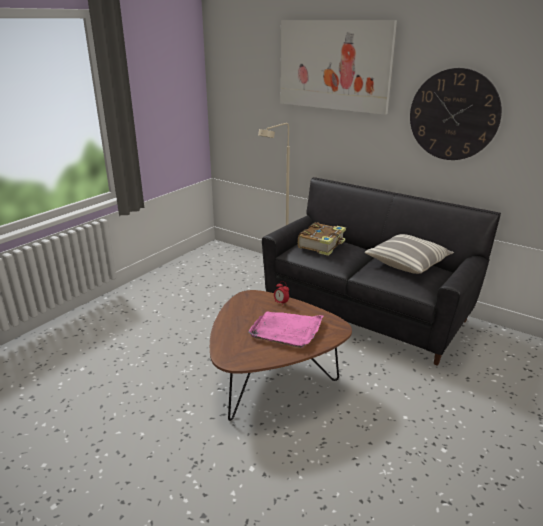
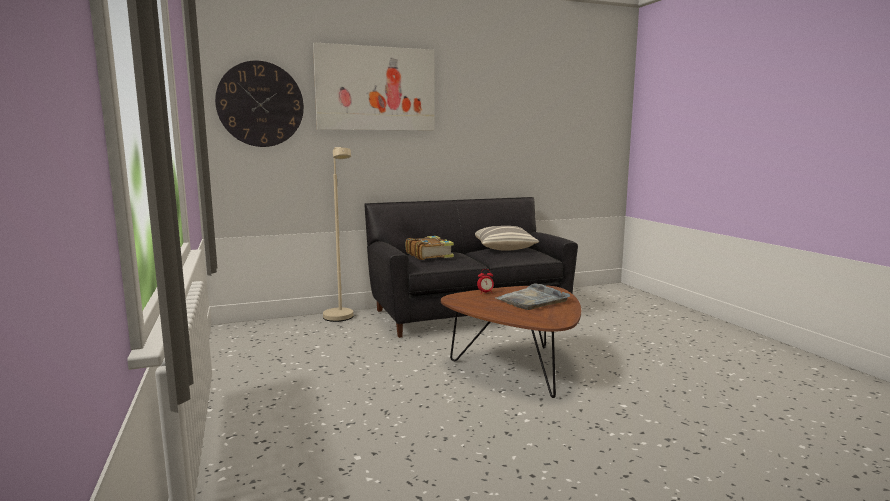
camera: 55 degrees left, 15 degrees down
pink tray [248,311,324,348] -> grey tray [496,283,570,310]
wall clock [410,68,502,160] -> wall clock moved to [215,60,304,147]

